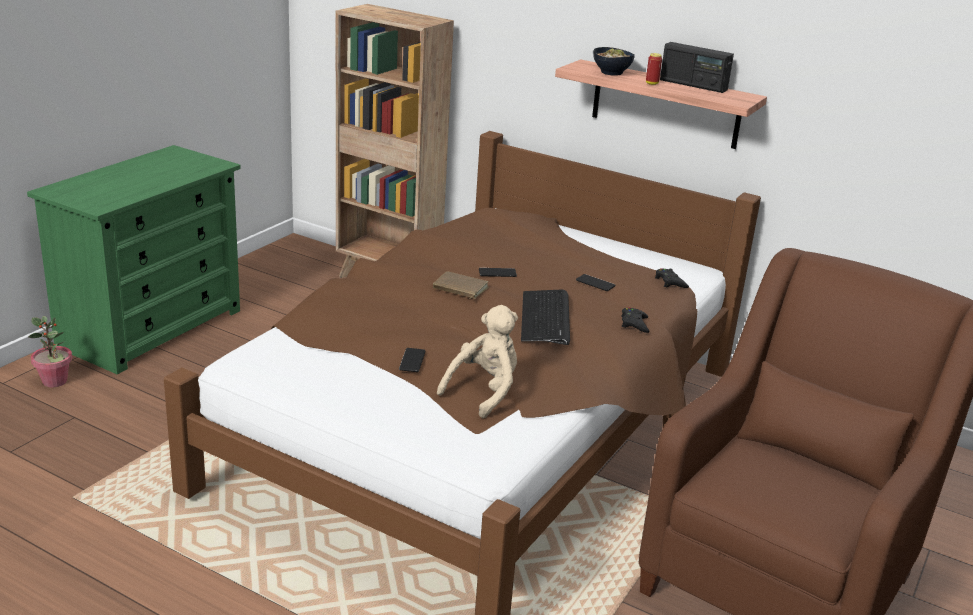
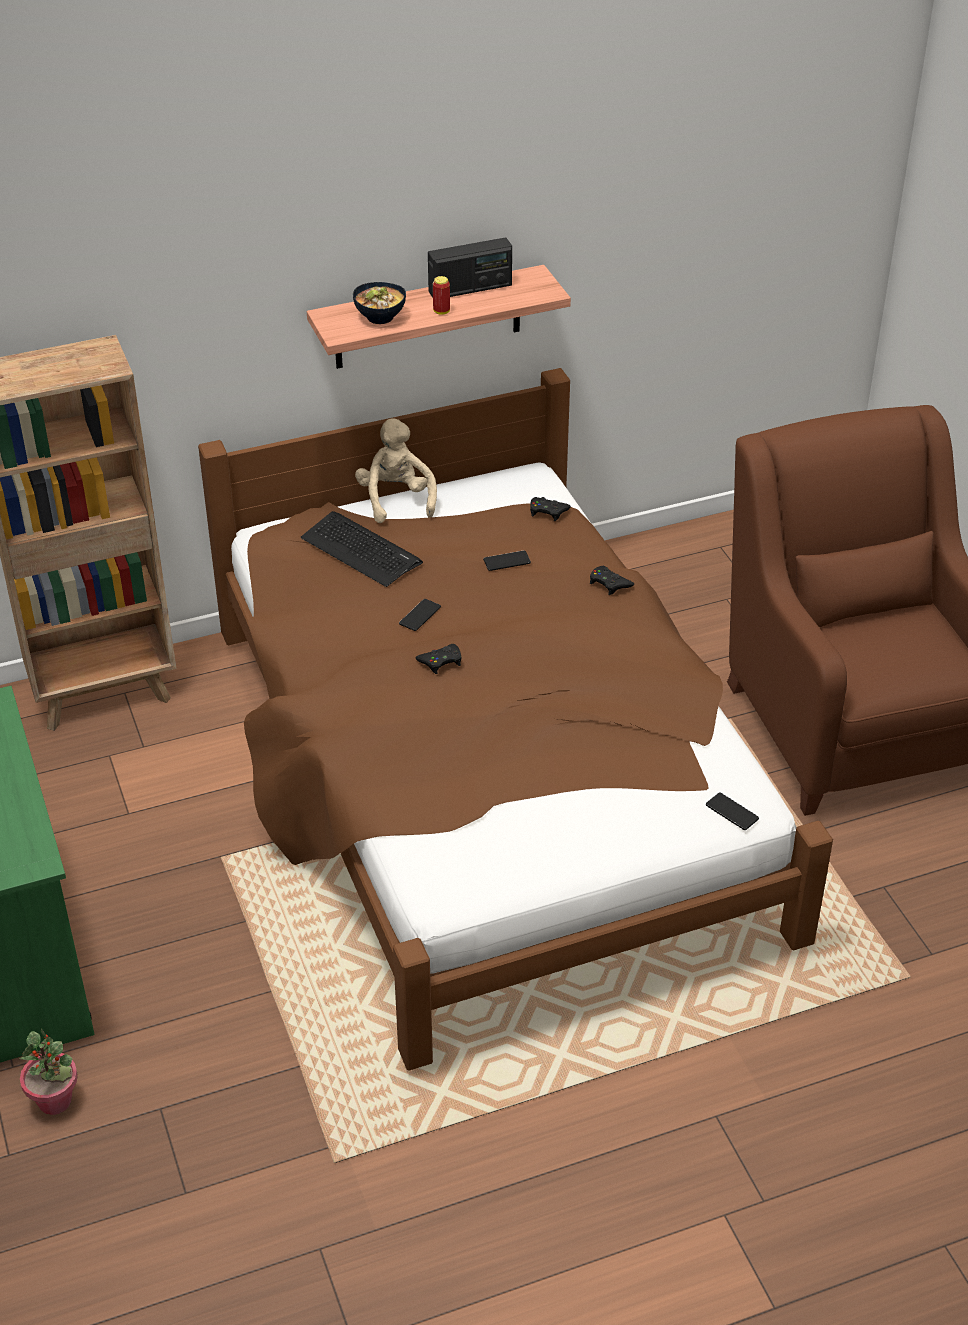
camera: 50 degrees left, 15 degrees up
phone [399,348,426,372] -> phone moved to [706,793,759,830]
brown book [433,271,488,299] -> black game controller [415,644,461,674]
beige plush toy [437,305,518,418] -> beige plush toy moved to [355,418,437,523]
keyboard [521,289,570,345] -> keyboard moved to [301,511,423,587]

